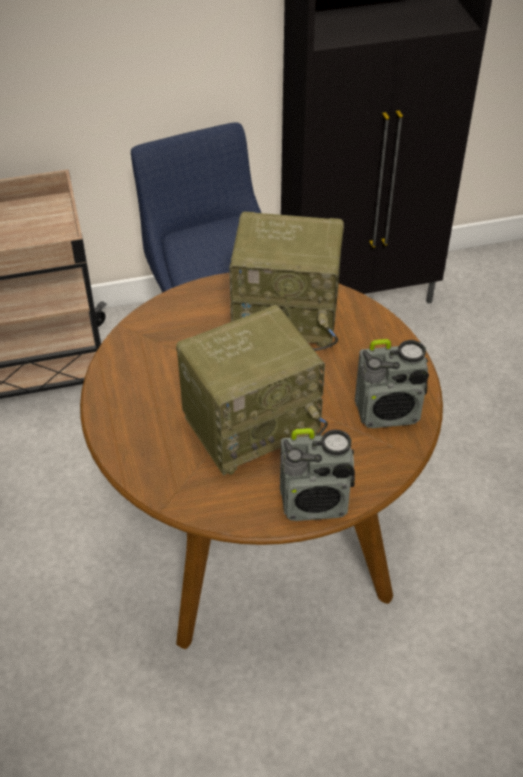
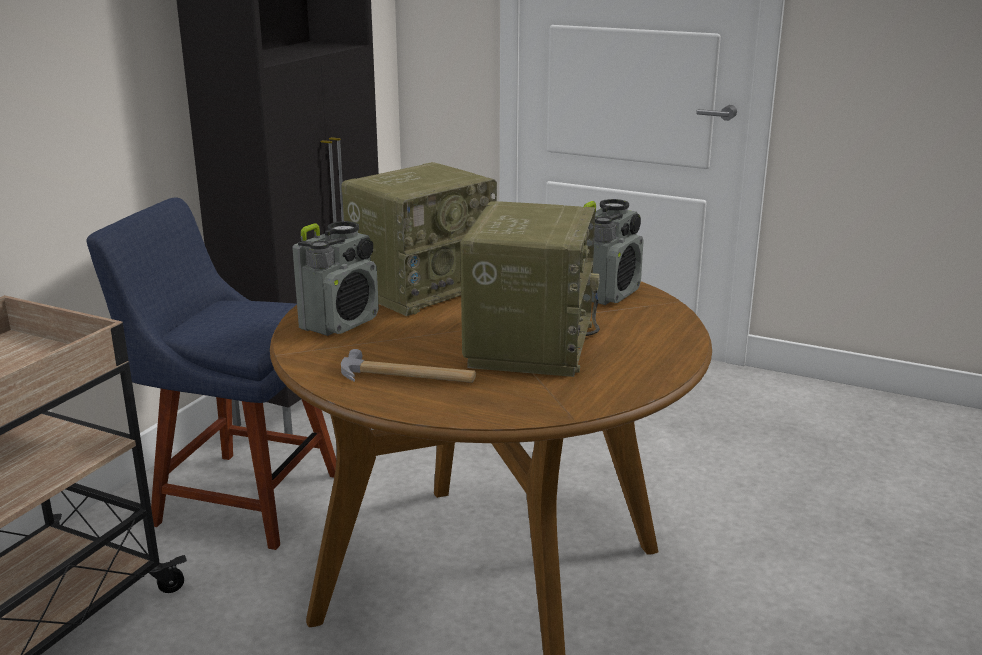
camera: 50 degrees left, 25 degrees down
radio [280,428,355,521] -> radio moved to [292,221,379,336]
none -> hammer [341,349,476,383]

